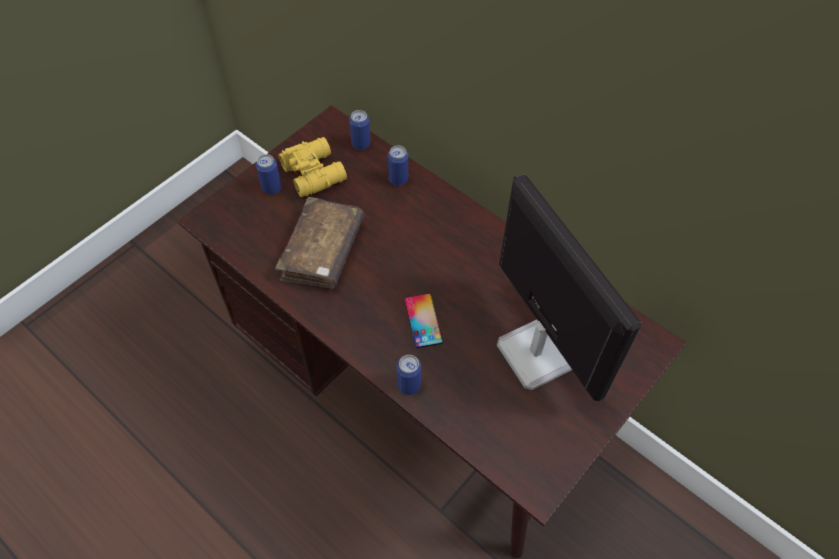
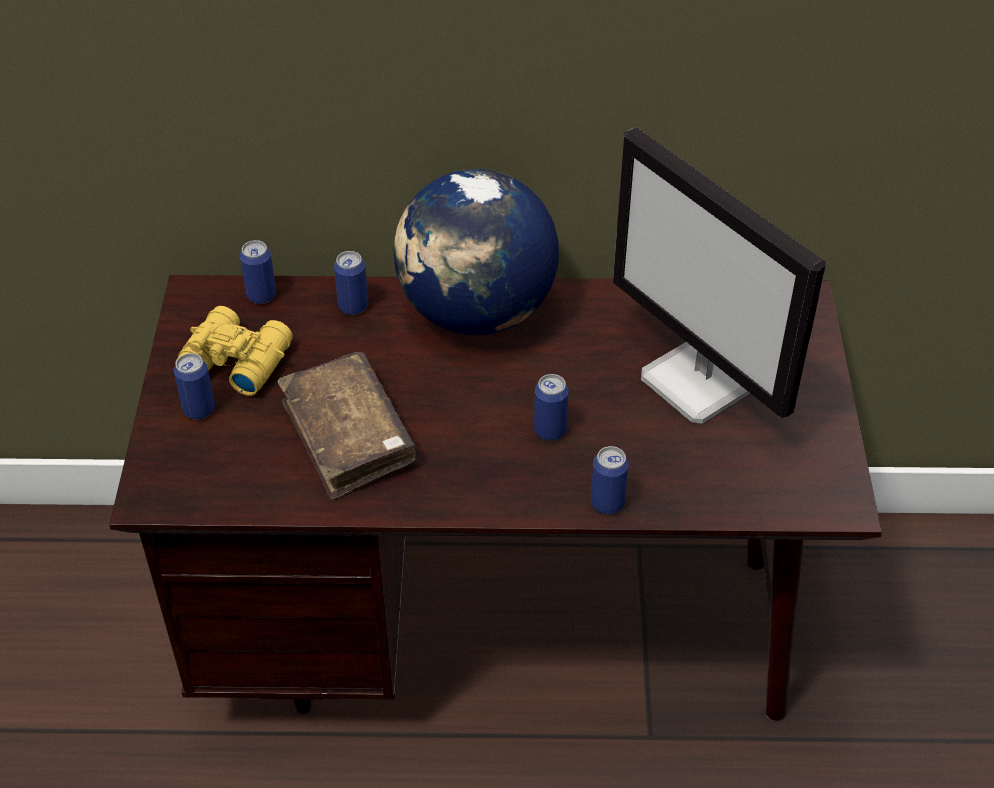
camera: 40 degrees left, 10 degrees down
phone [405,294,443,348] -> can [534,374,569,441]
monitor [497,174,641,401] -> monitor turned 150 degrees counterclockwise [613,127,825,424]
none -> globe [393,169,559,335]

